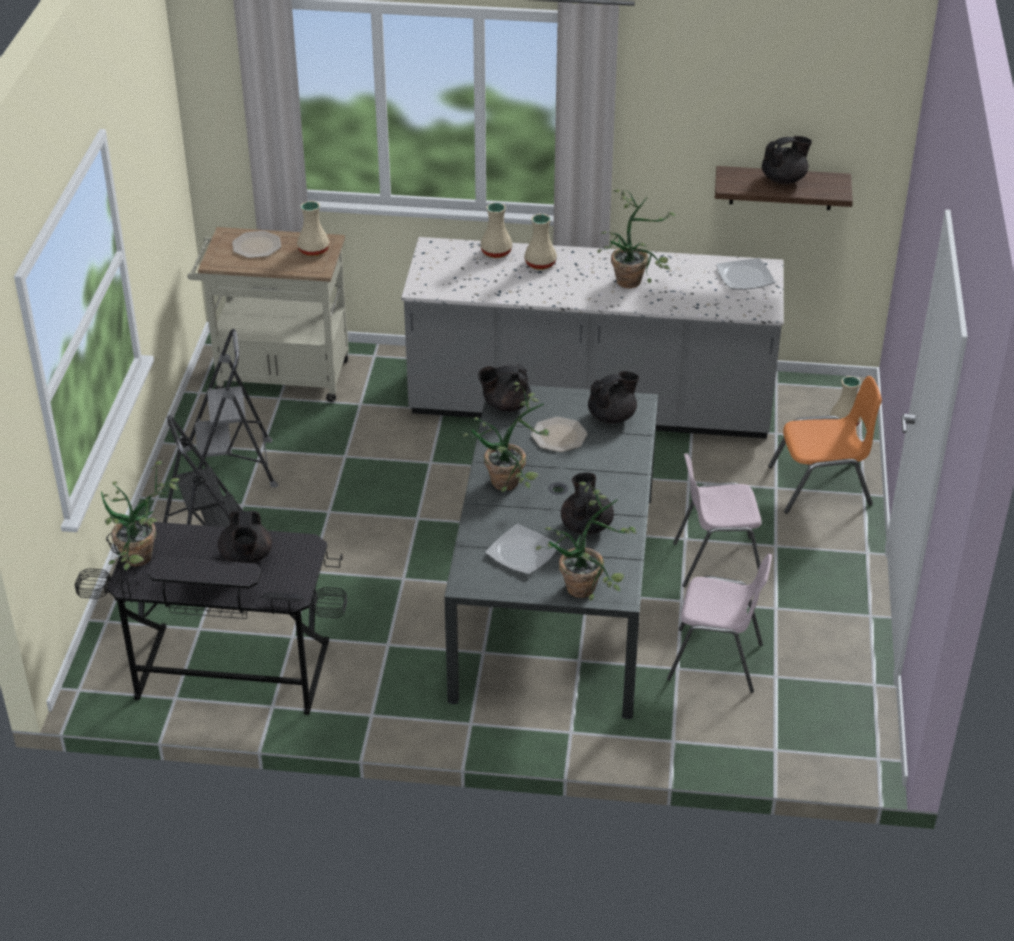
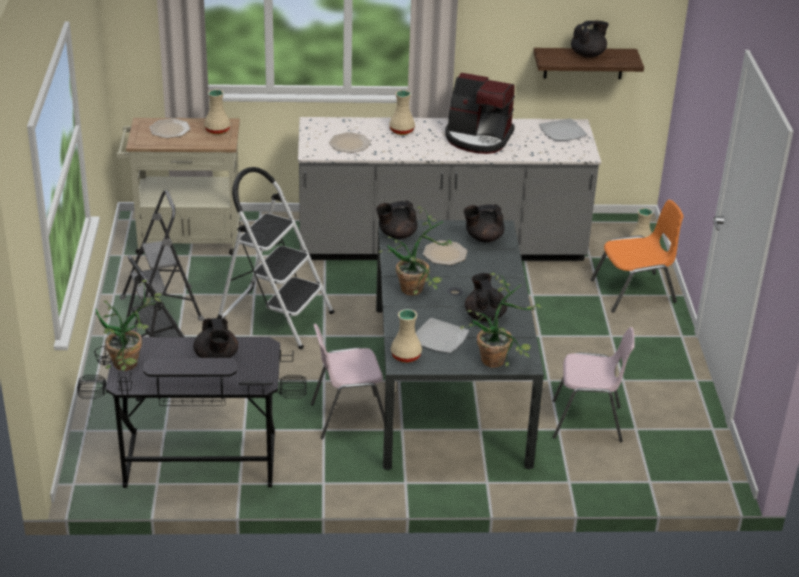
camera: 10 degrees left, 5 degrees down
beige vase [480,202,513,258] -> beige vase moved to [391,309,422,363]
black teapot [588,371,639,424] -> black teapot turned 150 degrees counterclockwise [464,204,505,242]
potted plant [597,189,676,289] -> coffee machine [445,73,515,154]
pink chair [673,453,762,587] -> pink chair moved to [311,323,385,439]
none -> step ladder [217,167,334,349]
none -> plate [329,132,370,153]

